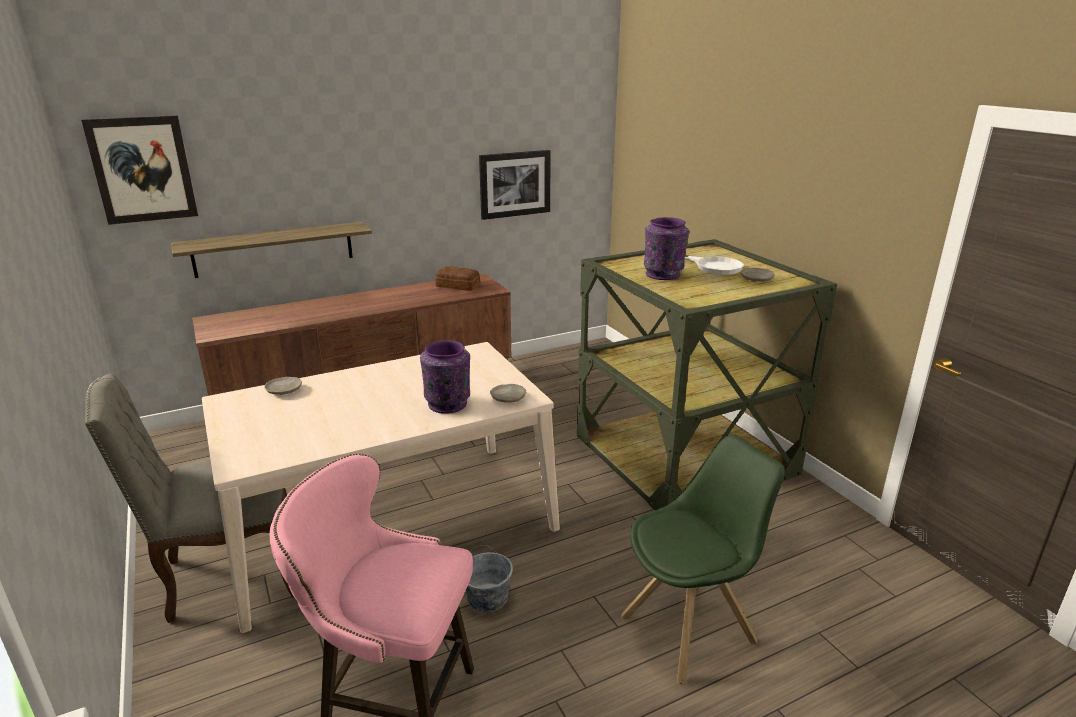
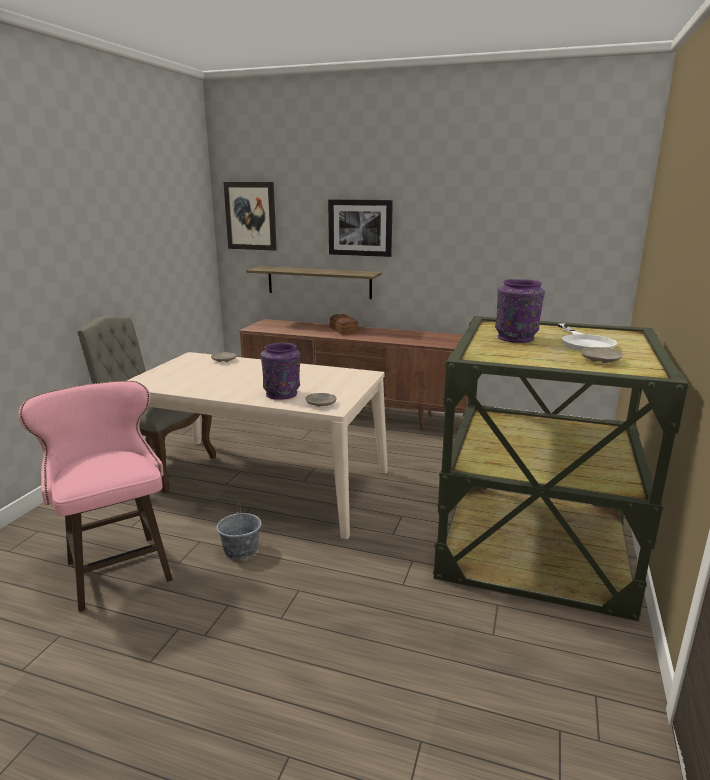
camera: 45 degrees right, 5 degrees down
bread [435,266,480,291] -> bread moved to [329,314,359,335]
picture [479,150,551,220] -> picture moved to [328,199,393,257]
green chair [621,434,785,684] -> none

